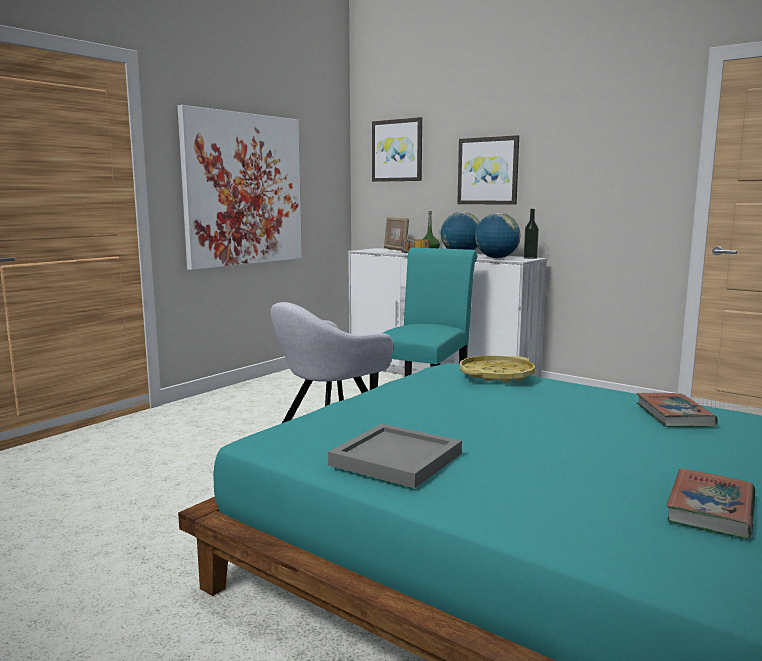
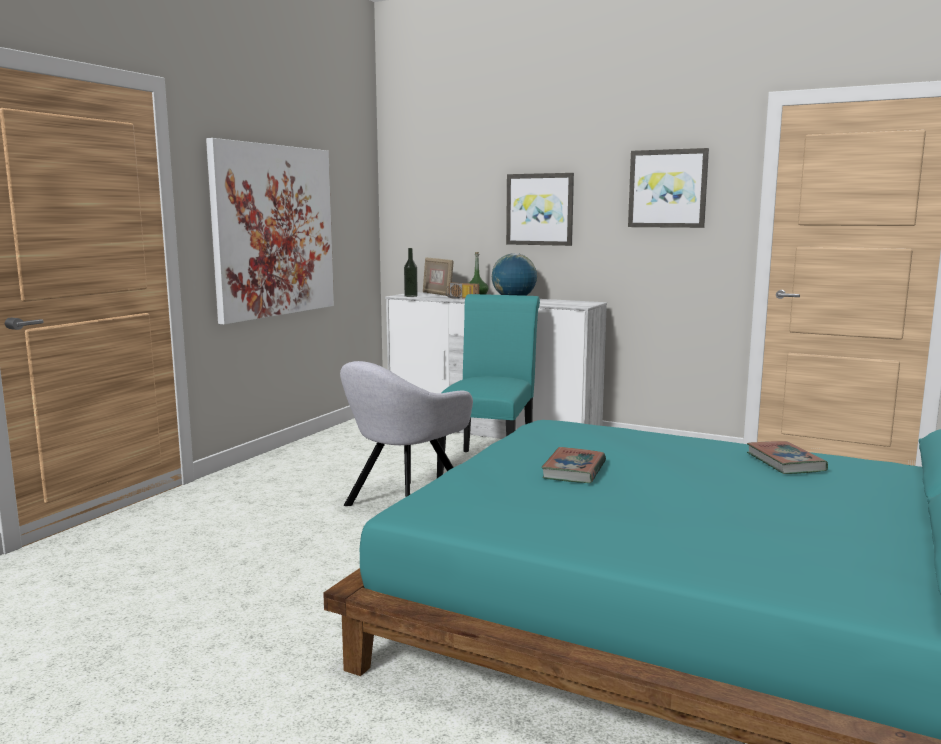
camera: 10 degrees left, 0 degrees up
grey tray [328,423,462,488] -> none
picture [372,117,422,182] -> picture moved to [628,148,709,228]
yellow tray [460,356,535,383] -> none
globe [475,213,521,258] -> none
bottle [524,209,539,259] -> bottle moved to [404,248,418,297]
book [666,468,755,539] -> book moved to [541,447,606,483]

